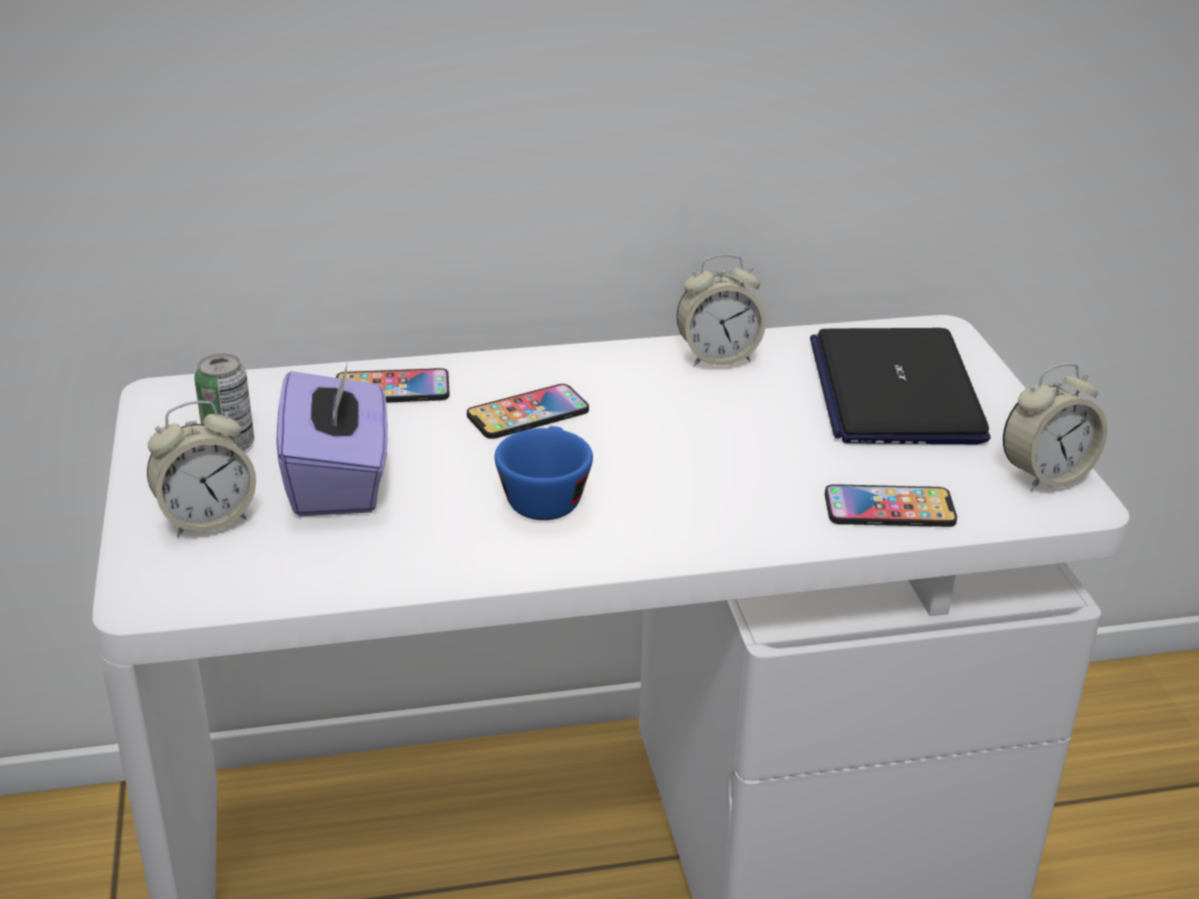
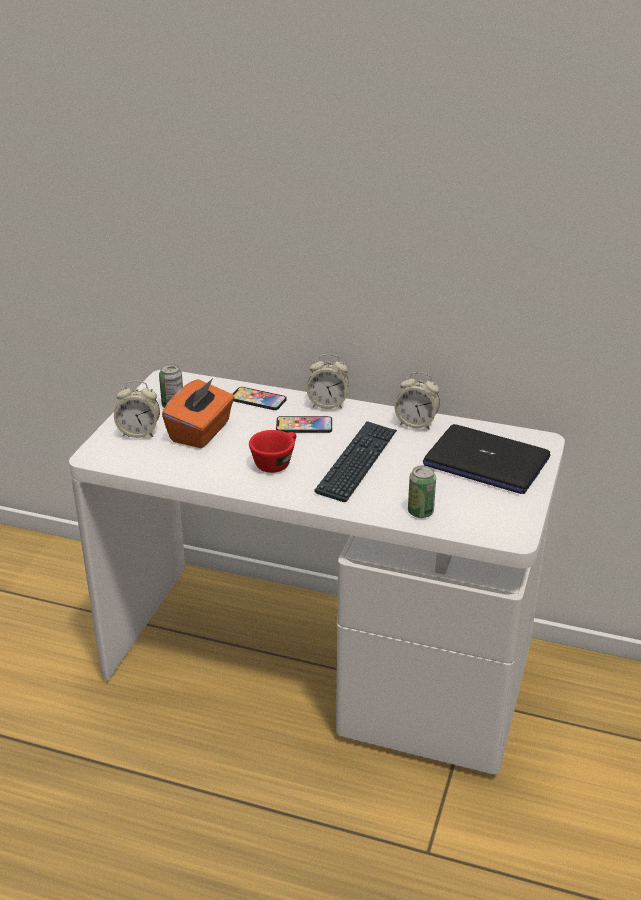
camera: 30 degrees right, 0 degrees up
purple tissue box [276,357,388,516] -> orange tissue box [162,378,234,448]
blue cup [494,426,593,520] -> red cup [249,430,296,473]
laptop [810,328,991,444] -> laptop turned 90 degrees counterclockwise [423,424,550,494]
phone [825,484,957,527] -> can [408,465,436,518]
alarm clock [1003,363,1107,492] -> alarm clock moved to [307,354,349,409]
none -> keyboard [314,421,397,502]

